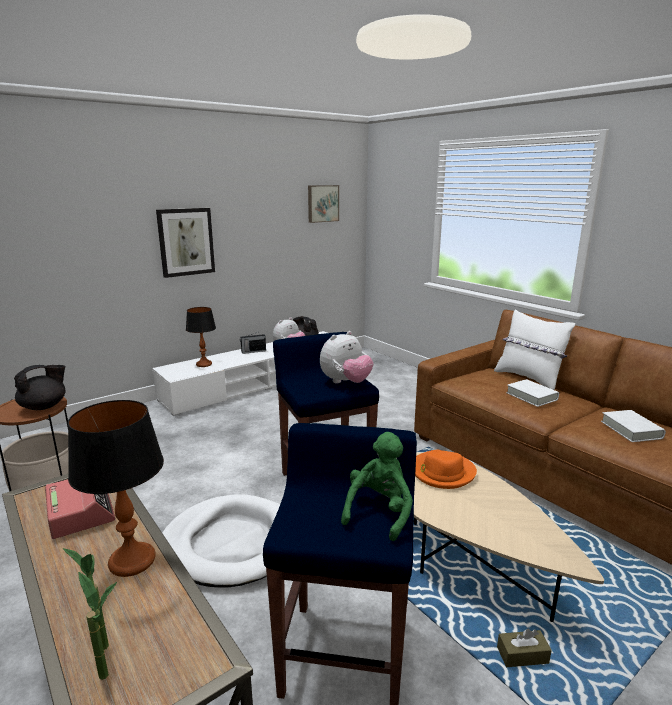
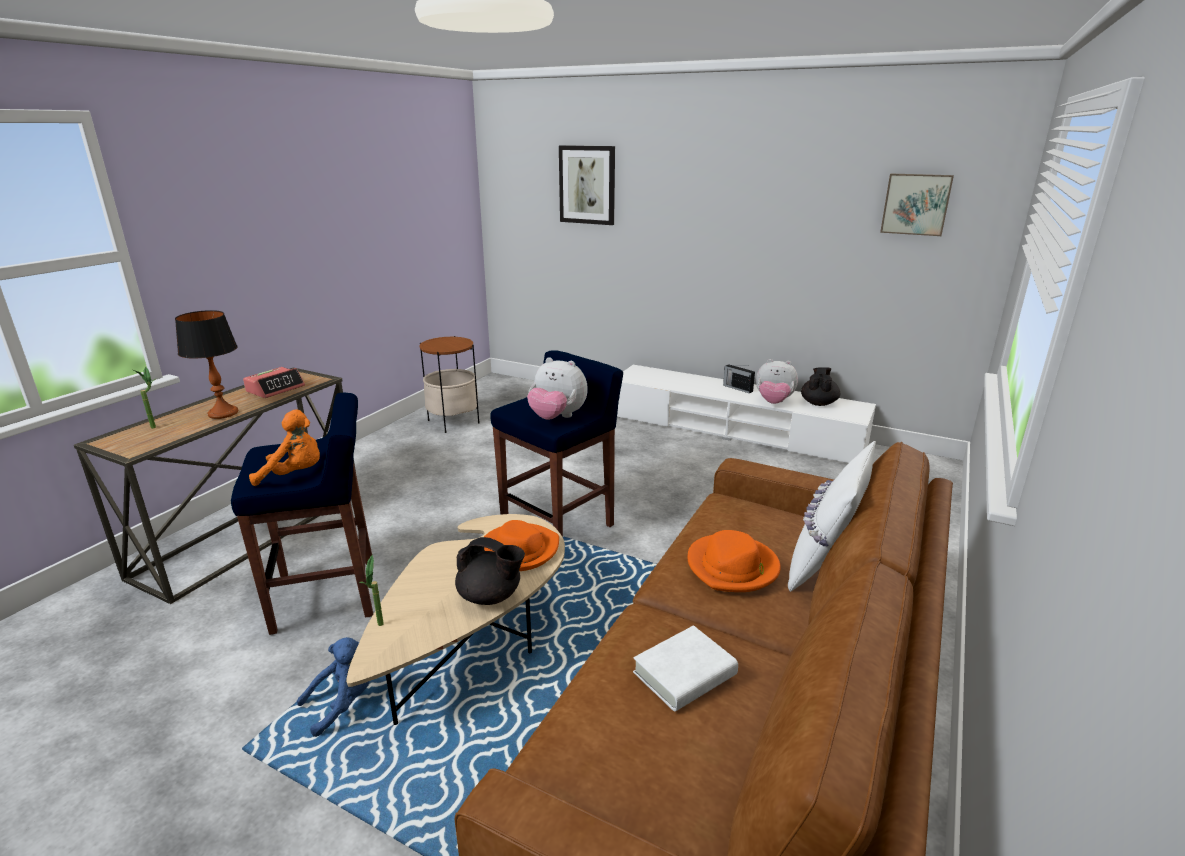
camera: 65 degrees right, 5 degrees up
black teapot [14,365,66,410] -> black teapot moved to [455,537,525,605]
potted plant [78,572,117,680] -> potted plant moved to [359,554,384,626]
picture [156,208,215,278] -> picture moved to [559,145,615,225]
white dog bed [162,494,280,588] -> none
table lamp [186,307,216,367] -> none
green plush toy [341,432,413,541] -> orange plush toy [249,410,320,486]
brown tissue box [497,629,552,667] -> blue plush toy [297,637,370,737]
white book [506,379,559,407] -> orange hat [688,530,781,592]

